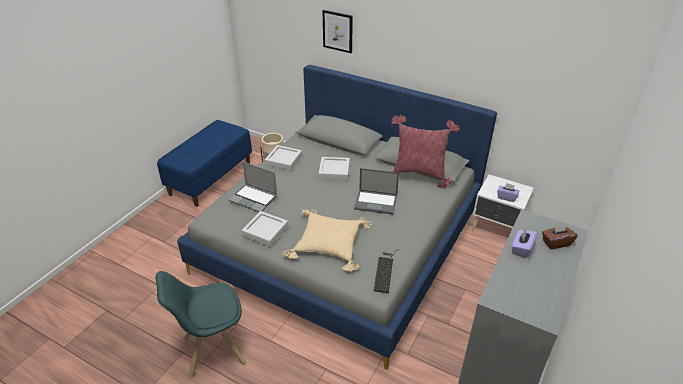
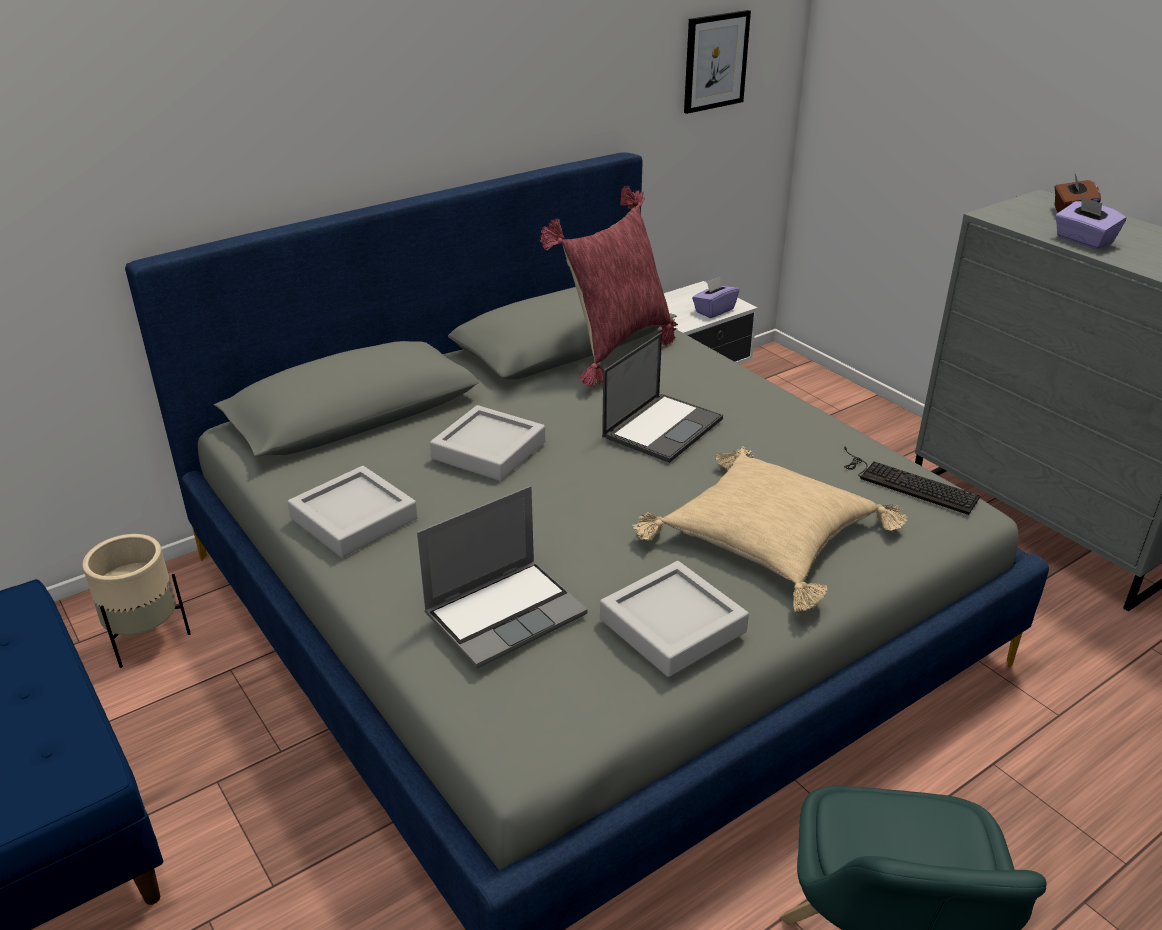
camera: 65 degrees left, 5 degrees down
picture [323,10,353,53] -> picture moved to [684,10,751,114]

